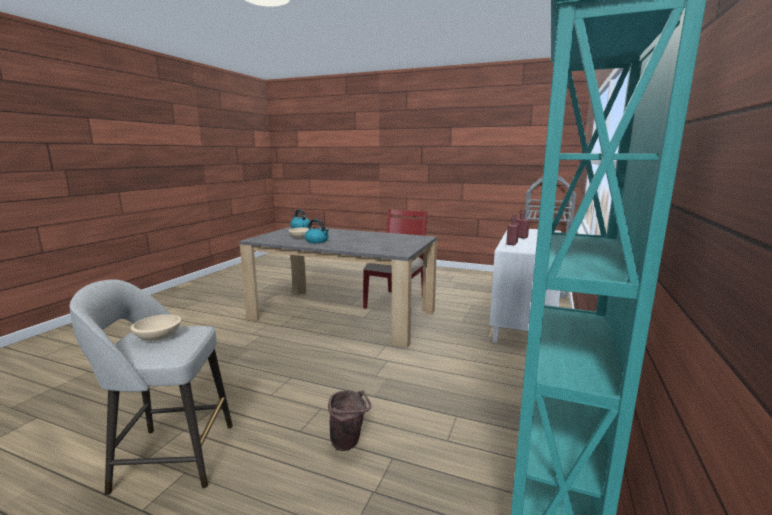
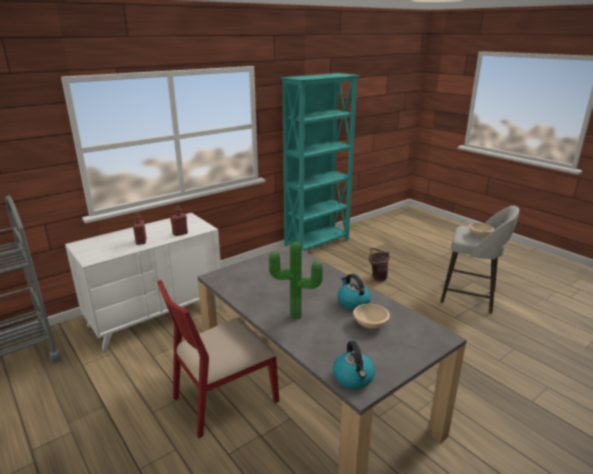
camera: 150 degrees left, 10 degrees up
none -> potted plant [269,242,323,320]

